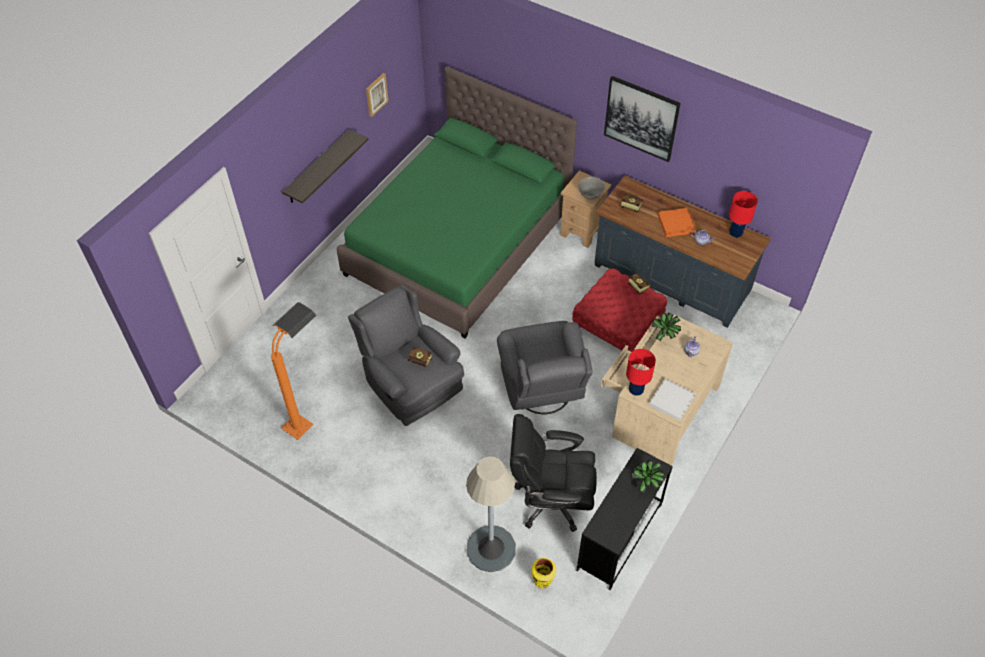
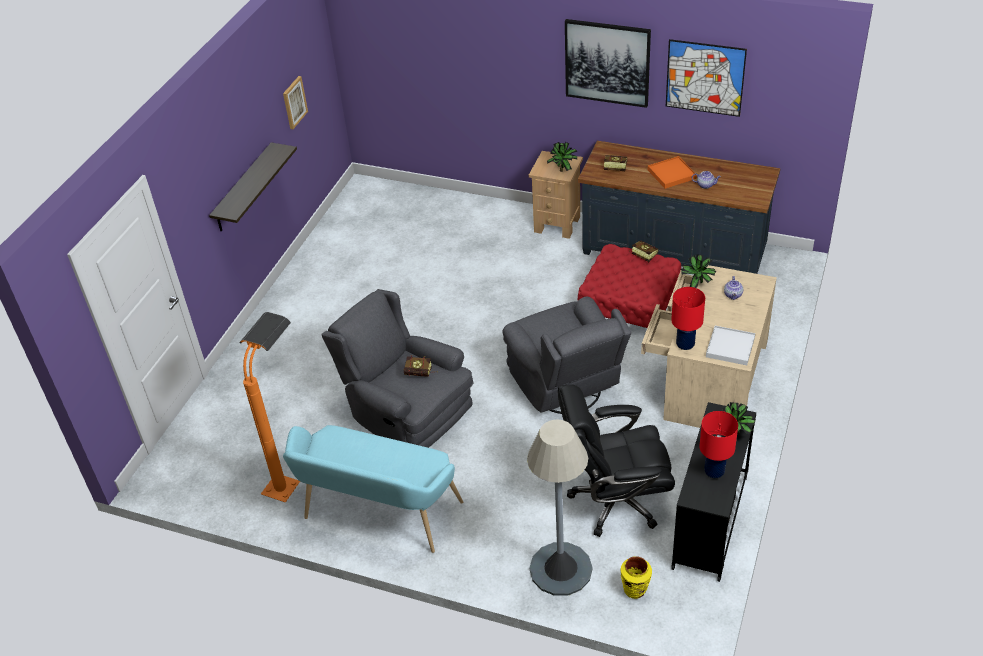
camera: 10 degrees left, 10 degrees down
green bed [337,67,577,338] -> none
grey bowl [578,177,606,200] -> potted plant [547,142,577,172]
red table lamp [729,191,758,238] -> red table lamp moved to [699,411,738,478]
none -> turquoise bench [283,425,463,553]
none -> picture [666,39,747,117]

